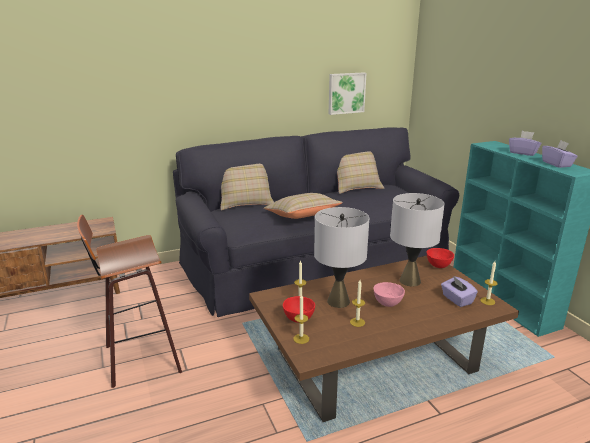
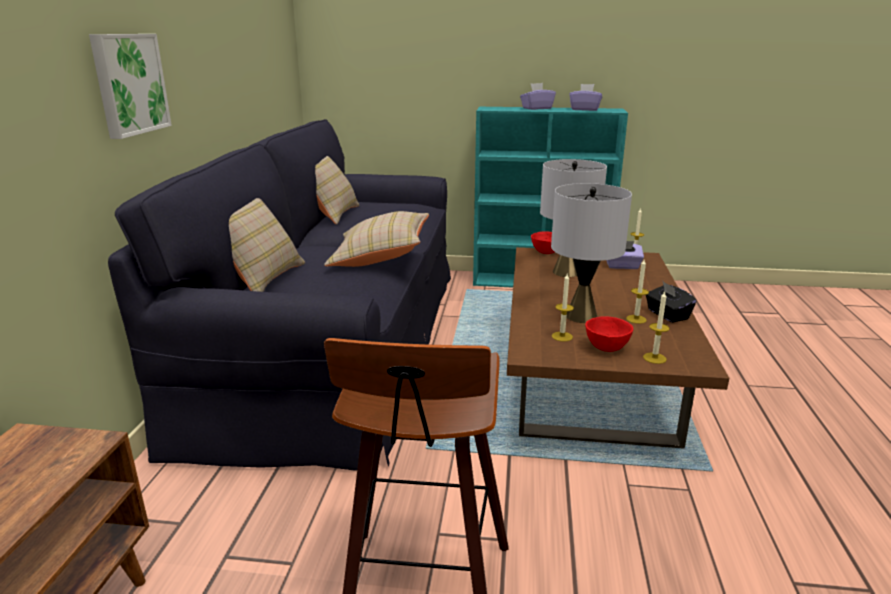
camera: 60 degrees left, 0 degrees up
picture [329,72,367,115] -> picture moved to [89,34,172,139]
pink bowl [374,282,405,307] -> none
none -> black tissue box [646,281,697,323]

